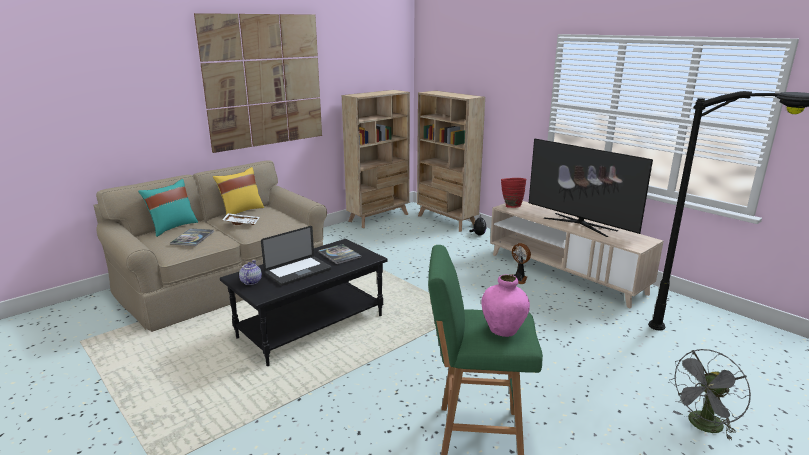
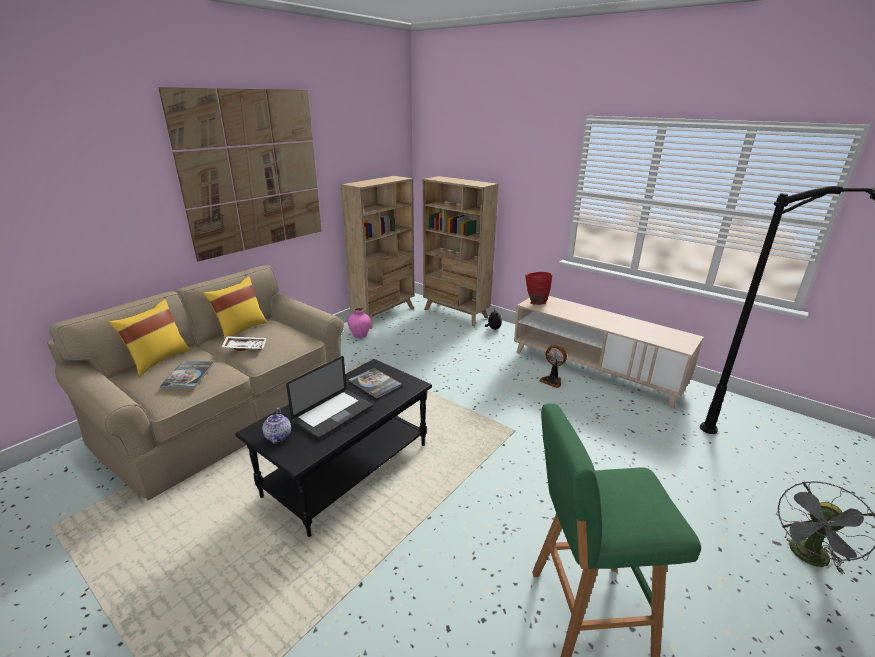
camera: 10 degrees left, 5 degrees up
turquoise pillow [138,179,198,237] -> yellow pillow [108,299,190,376]
pink vase [482,274,530,337] -> pink vase moved to [348,308,371,338]
television [529,138,653,237] -> none

